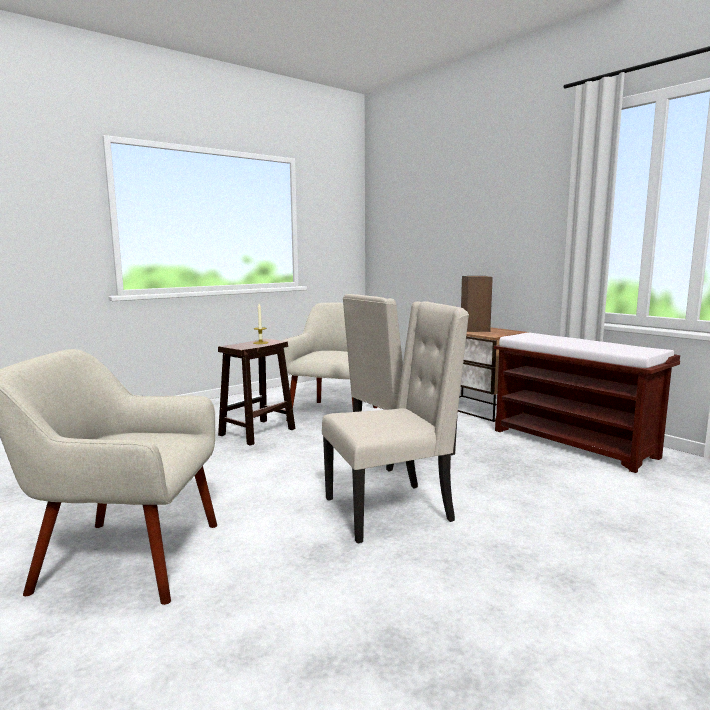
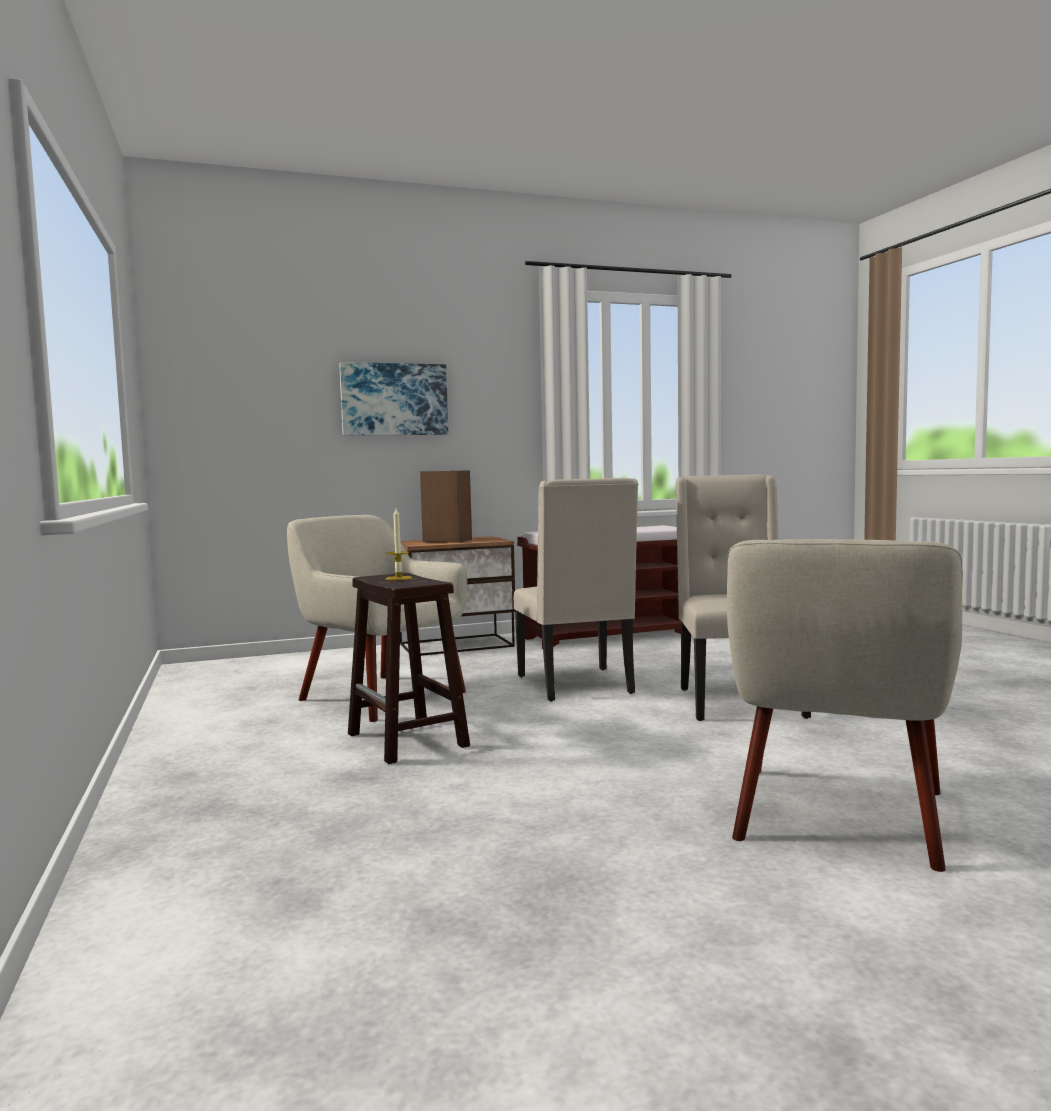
camera: 70 degrees left, 5 degrees down
none -> picture [339,362,448,436]

